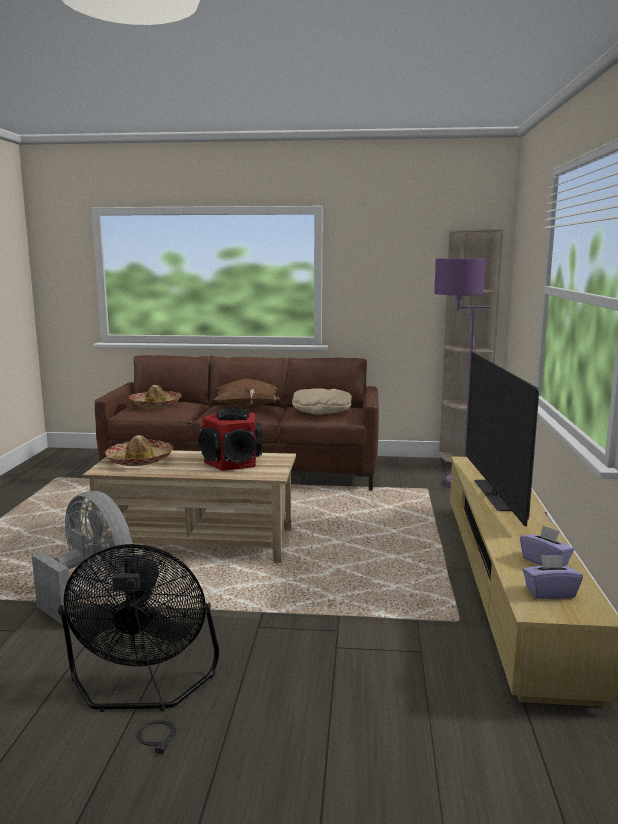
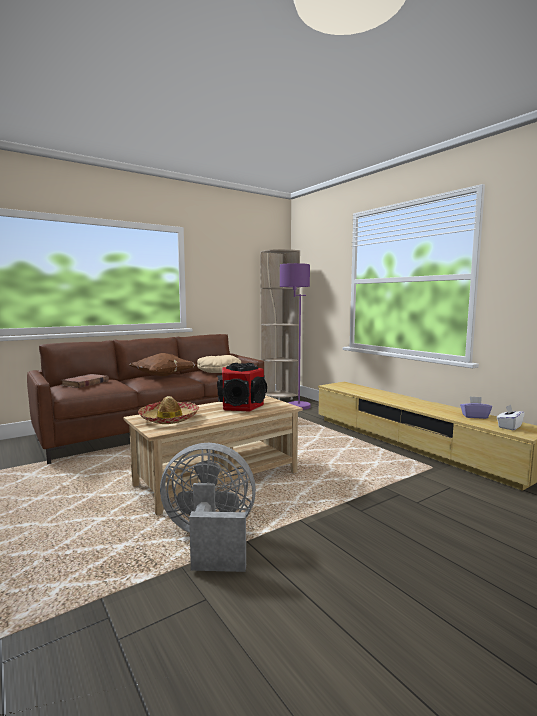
camera: 40 degrees left, 5 degrees down
black fan [58,544,219,754] -> none
hat [129,385,182,408] -> brown book [60,374,109,388]
television [466,352,539,526] -> none
purple tissue box [523,555,583,599] -> white tissue box [497,405,525,430]

